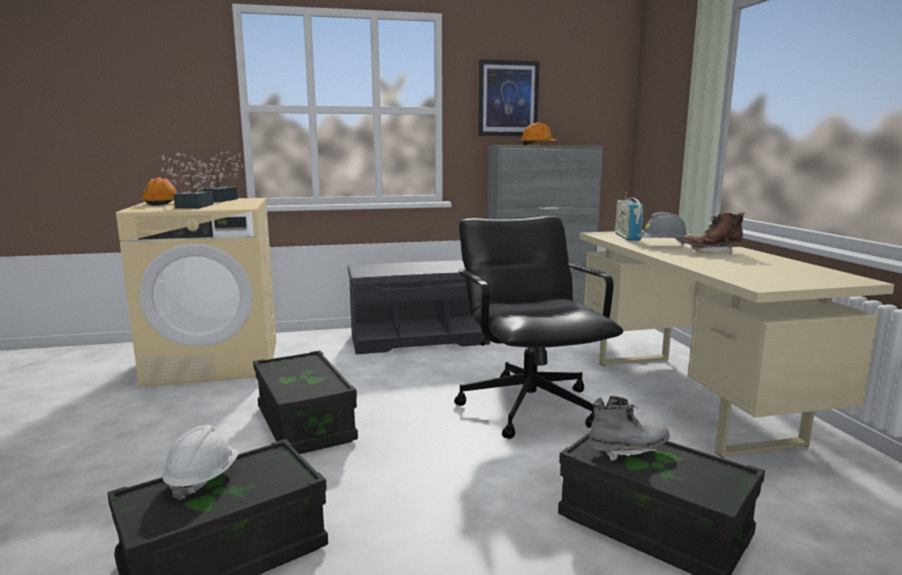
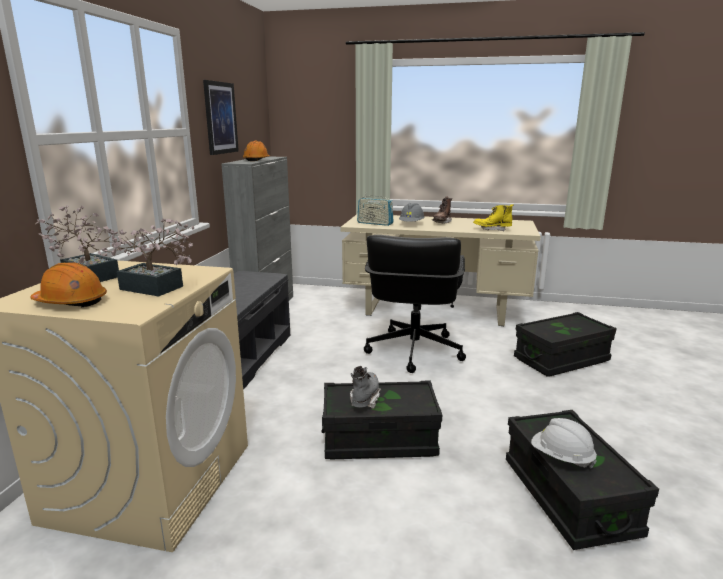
camera: 65 degrees left, 5 degrees up
black office chair [454,216,623,439] -> black office chair turned 90 degrees counterclockwise [364,235,466,373]
grey boot [589,395,670,462] -> grey boot moved to [350,366,381,409]
none -> yellow boot [473,204,514,231]

